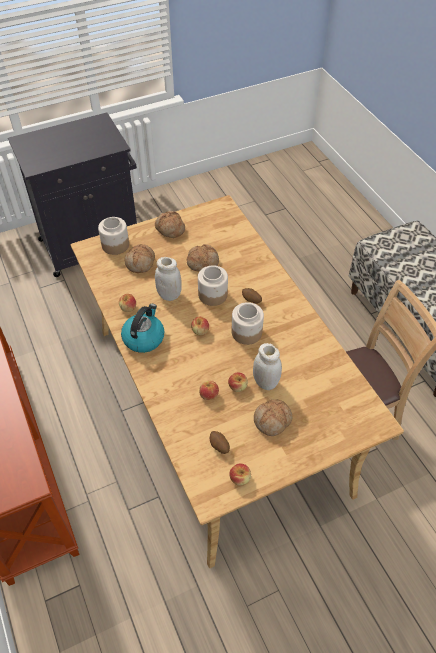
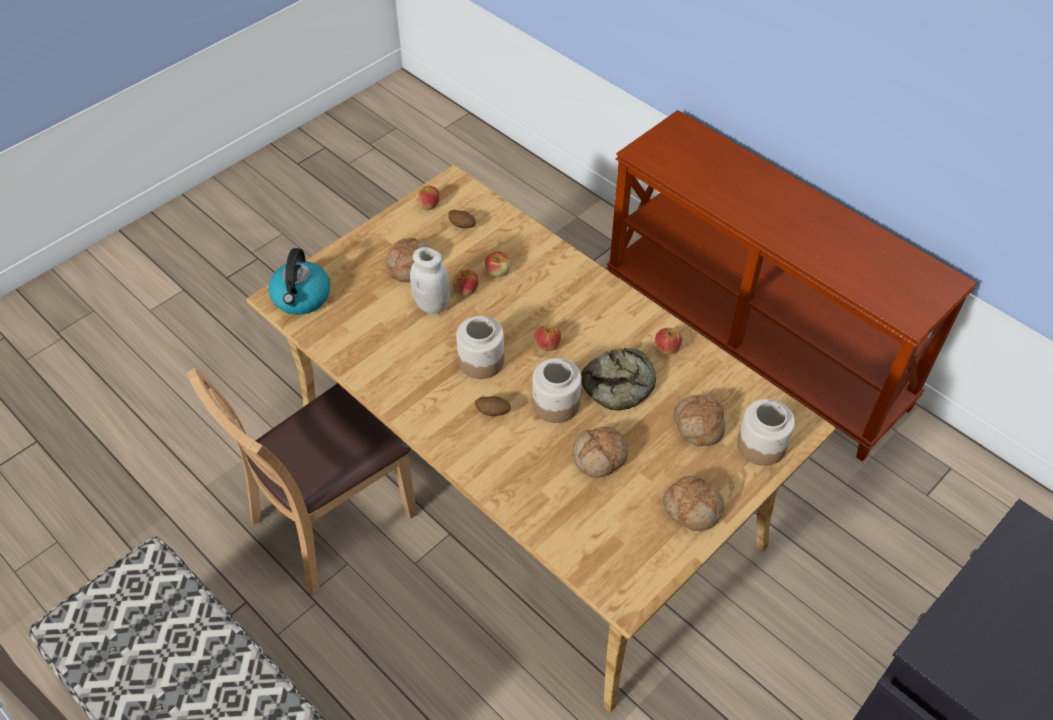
camera: 160 degrees right, 0 degrees up
kettle [121,304,164,353] -> kettle moved to [268,248,330,315]
white jar [155,257,182,301] -> bread [581,348,656,411]

